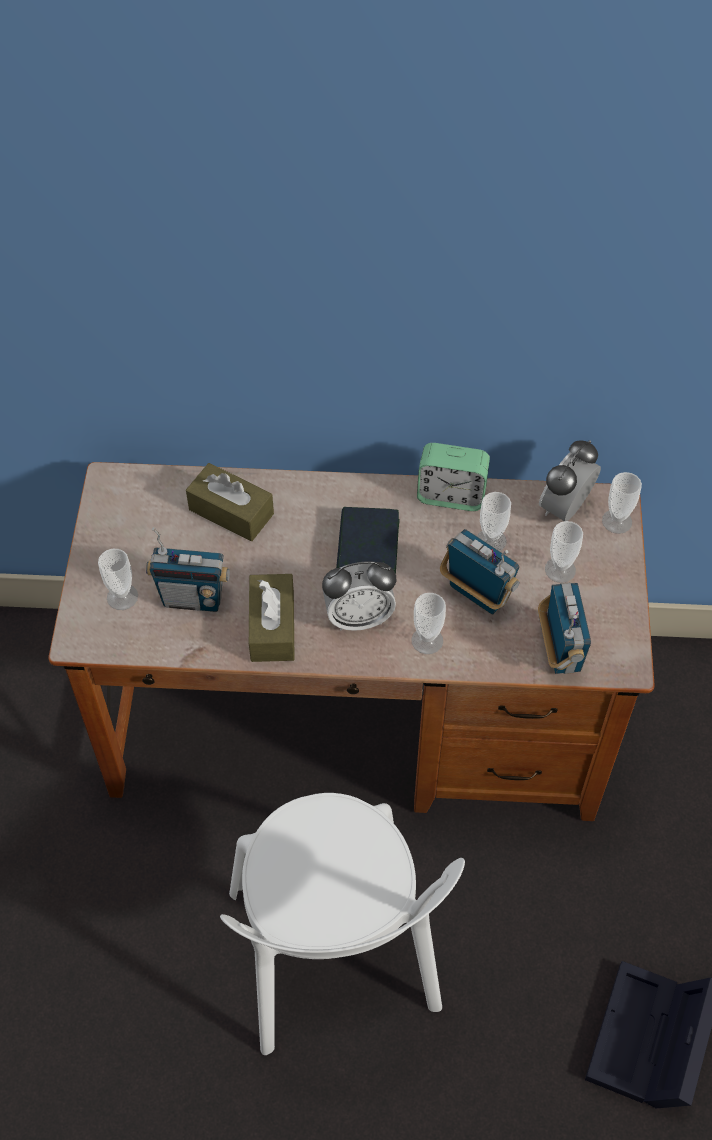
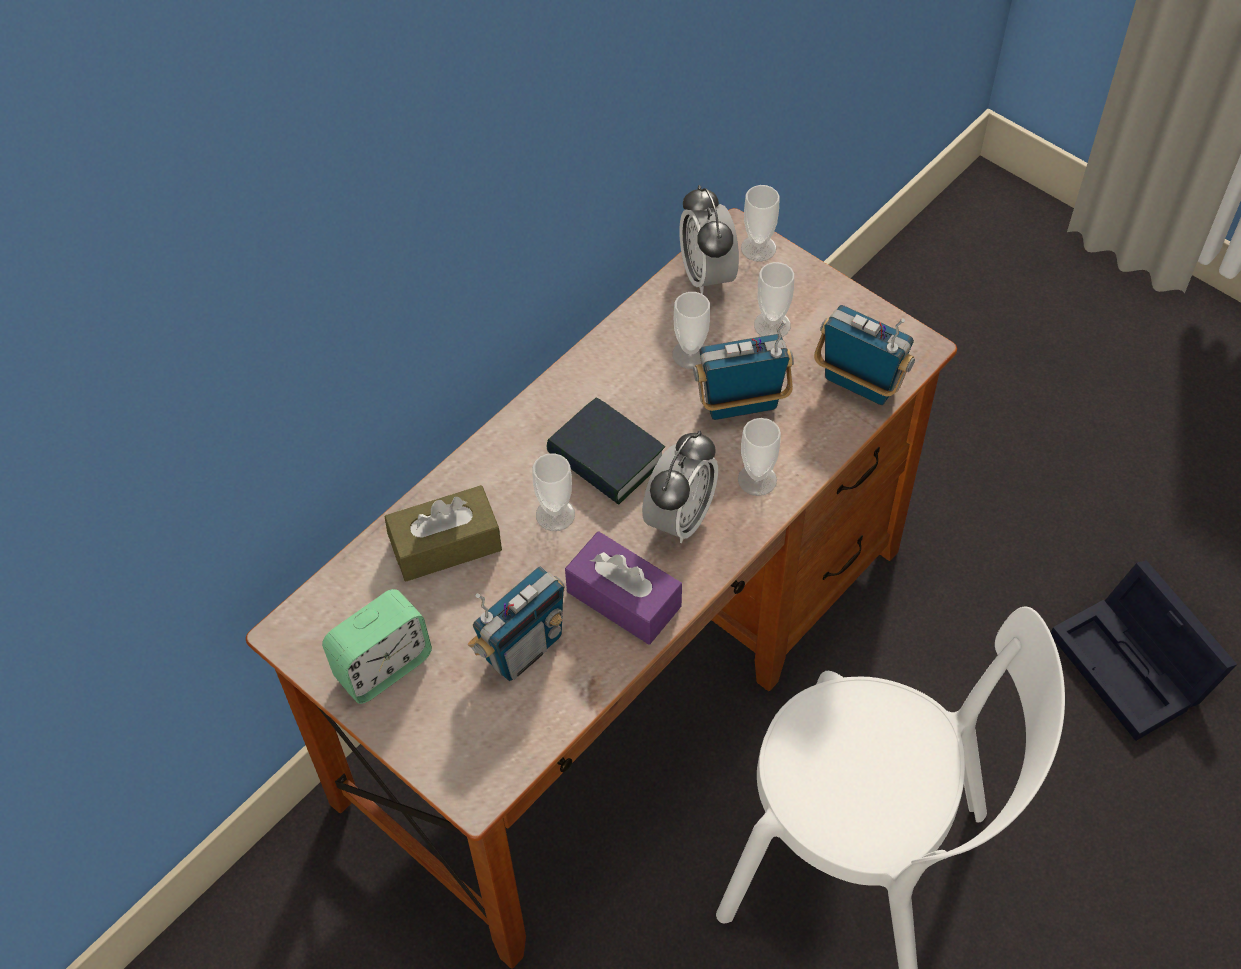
camera: 50 degrees left, 0 degrees up
cup [98,549,138,610] -> cup moved to [532,453,575,531]
brown tissue box [249,574,295,662] -> purple tissue box [565,531,682,645]
alarm clock [417,443,490,511] -> alarm clock moved to [322,589,432,704]

